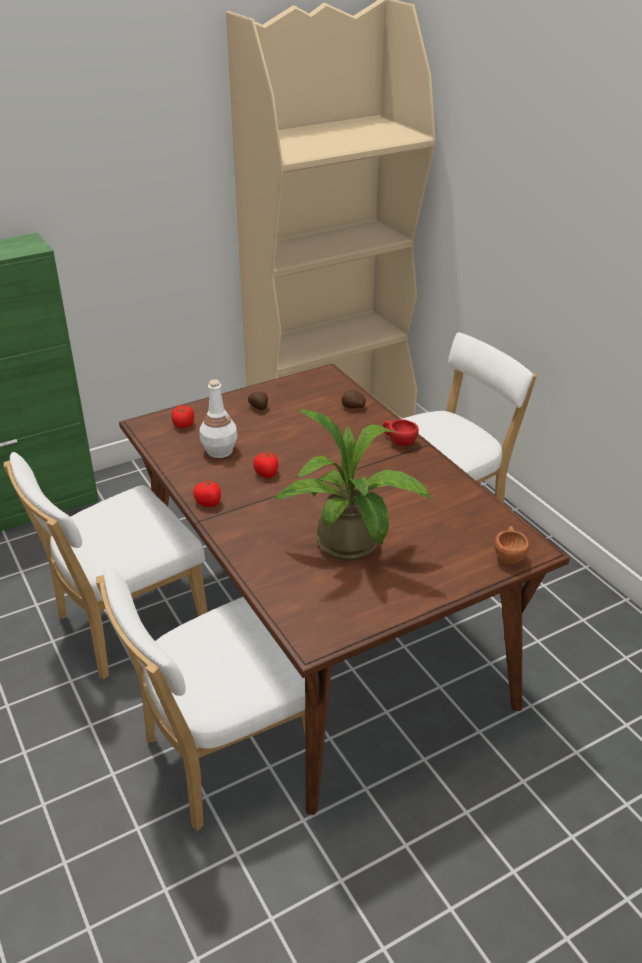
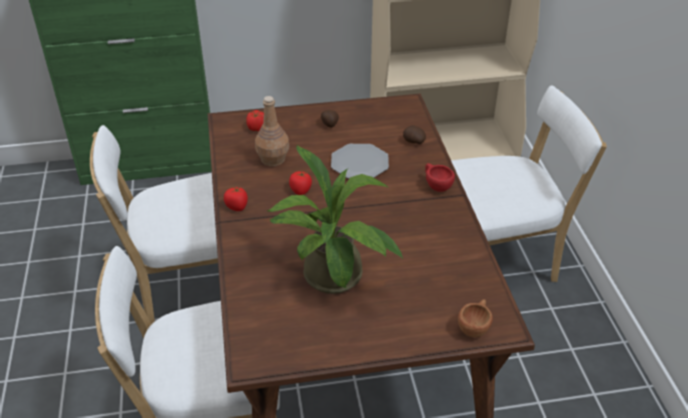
camera: 20 degrees right, 5 degrees up
white bottle [199,379,237,458] -> brown bottle [255,96,289,167]
none -> plate [331,144,389,179]

